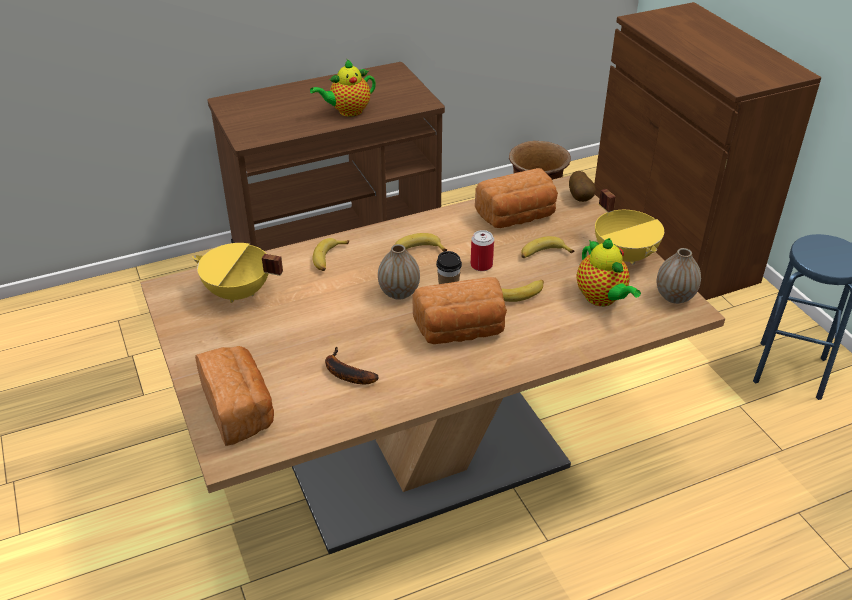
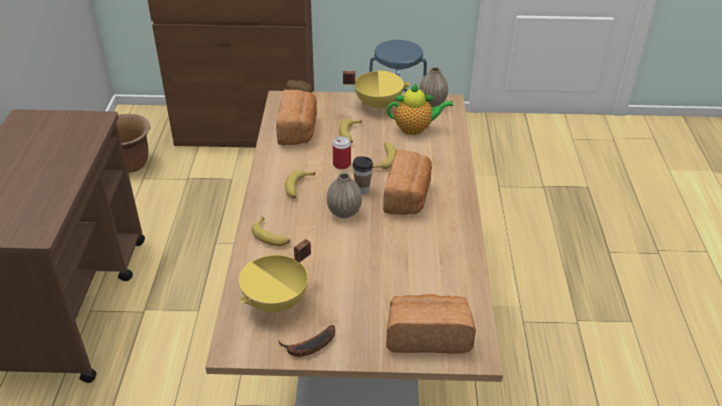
camera: 65 degrees left, 0 degrees up
teapot [310,59,376,117] -> none
banana [325,347,379,385] -> banana moved to [278,325,335,357]

